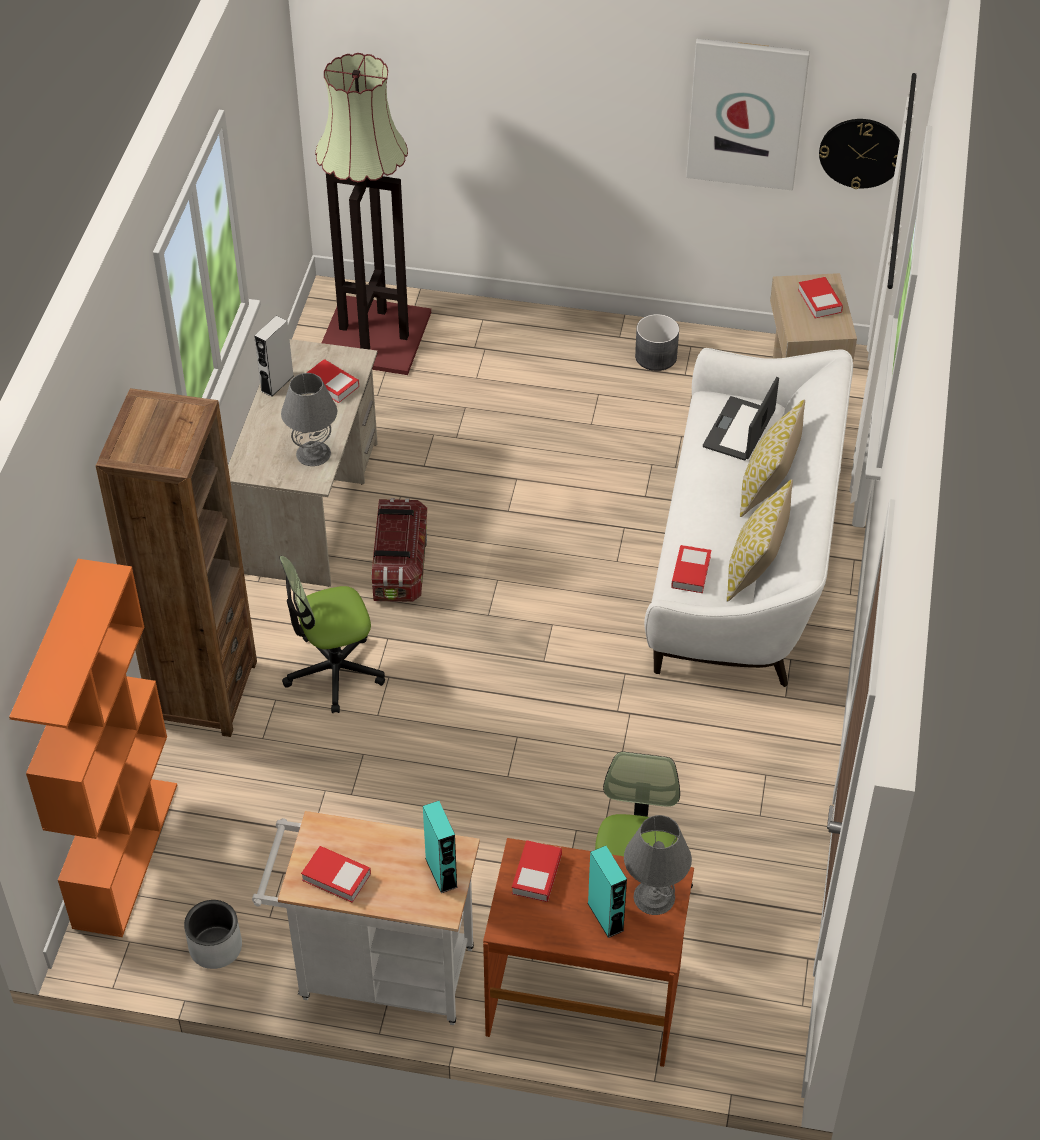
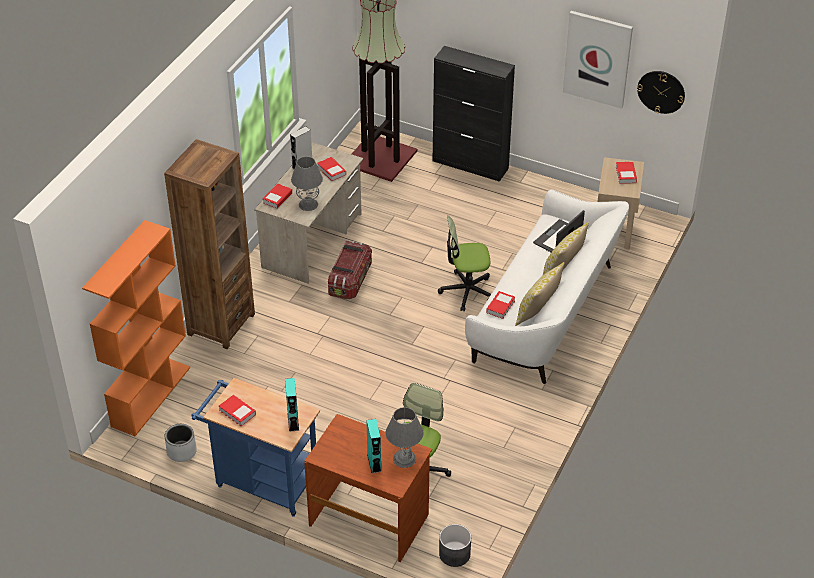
camera: 15 degrees right, 5 degrees down
white cart [252,811,480,1025] -> blue cart [191,378,320,517]
office chair [279,556,385,713] -> office chair moved to [438,216,491,312]
book [512,840,562,902] -> book moved to [263,183,292,209]
grey planter [635,314,679,371] -> grey planter moved to [439,524,471,567]
none -> black cabinet [433,46,515,182]

